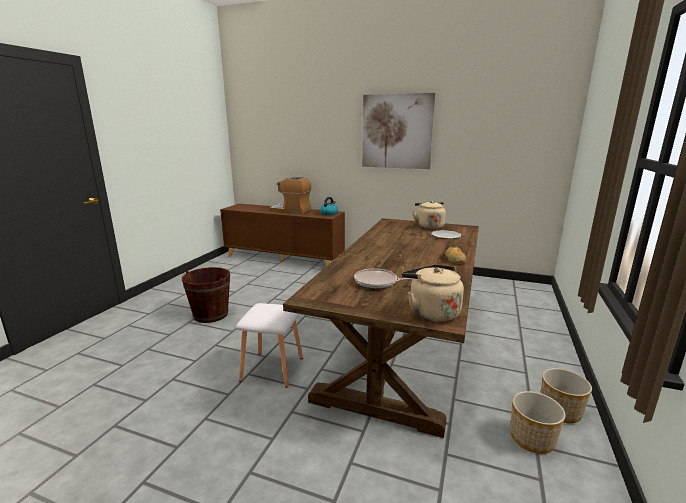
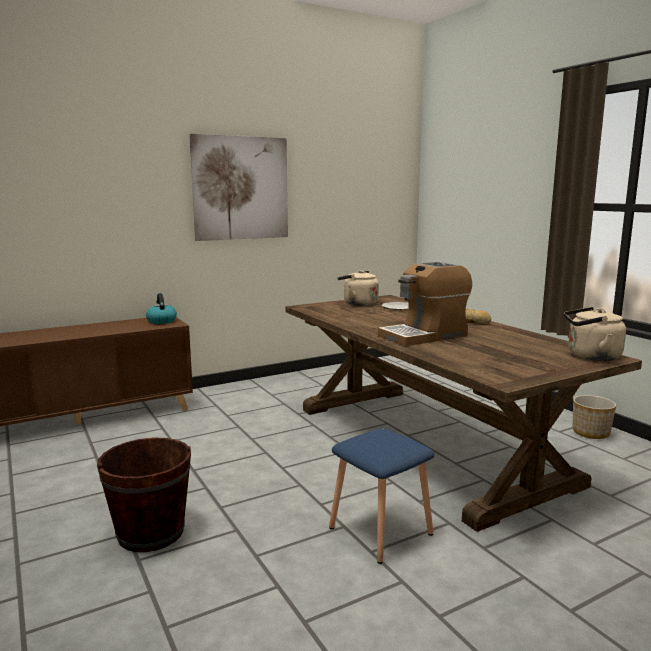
camera: 50 degrees left, 5 degrees down
white stool [236,303,303,388] -> blue stool [329,428,434,564]
coffee machine [270,177,312,214] -> coffee machine moved to [378,262,472,346]
frying pan [354,269,413,289] -> none
planter [510,391,566,454] -> none

